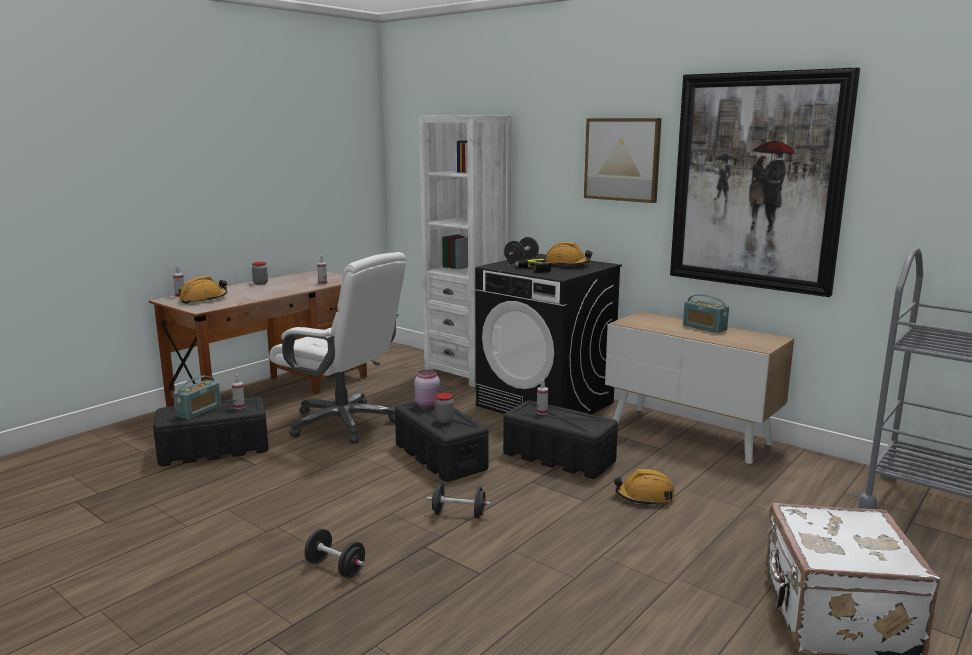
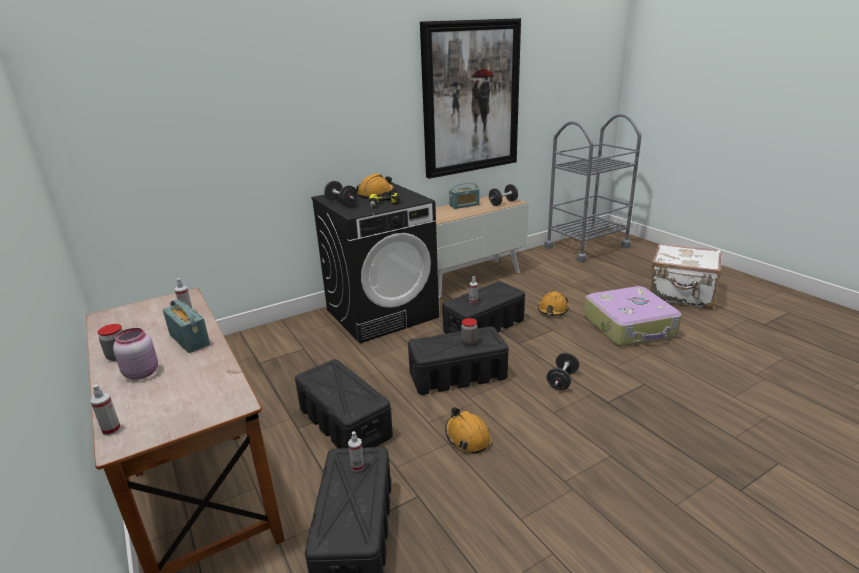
camera: 70 degrees left, 10 degrees up
radio [173,376,221,419] -> radio moved to [163,299,210,353]
orange hard hat [179,276,227,304] -> orange hard hat moved to [445,407,491,454]
white office chair [269,252,406,444] -> black storage box [295,359,393,448]
black dumbbell [304,529,365,578] -> black dumbbell moved to [489,184,518,206]
pink jar [415,370,440,408] -> pink jar moved to [113,328,158,380]
white bookcase [419,115,511,387] -> none
picture [584,118,662,203] -> none
none -> suitcase [584,286,682,346]

